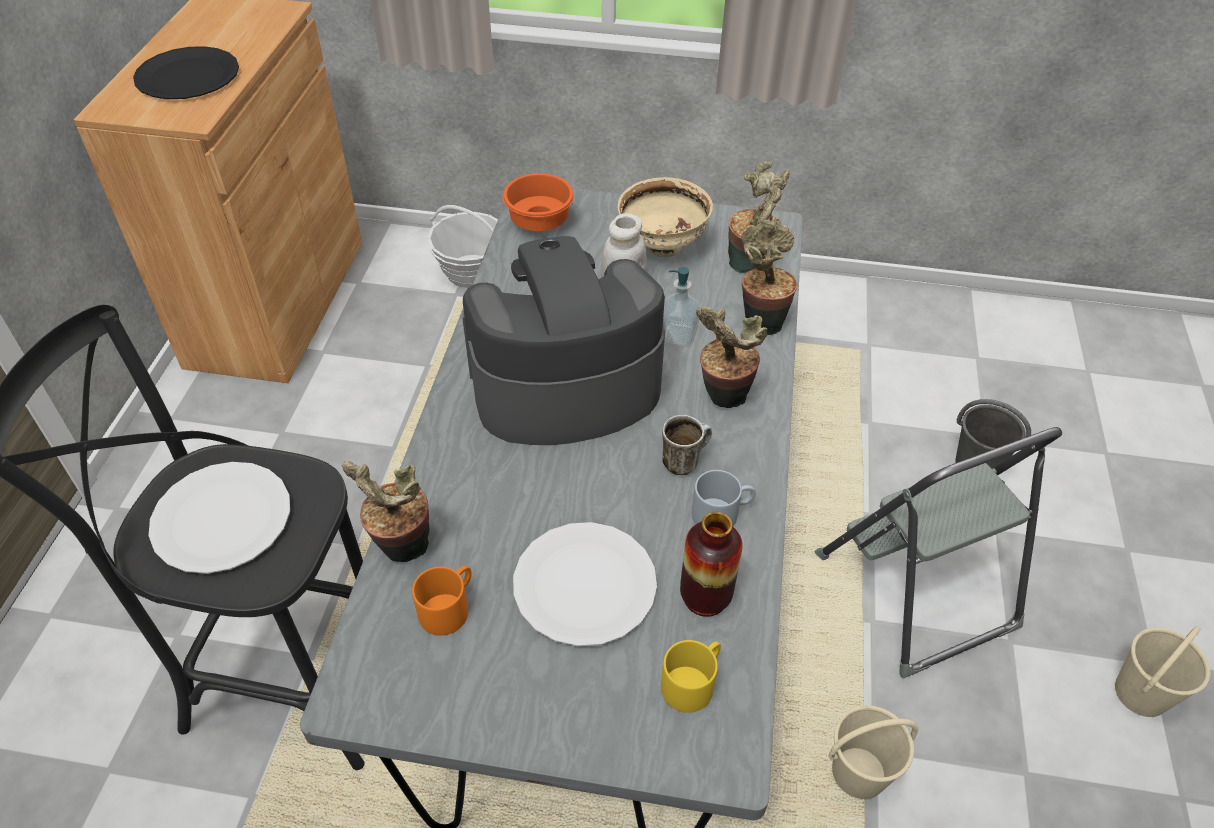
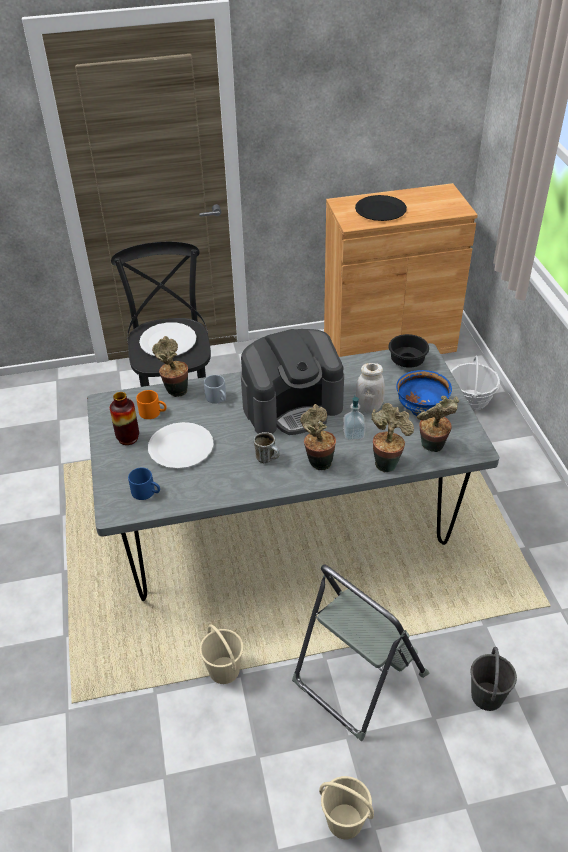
camera: 70 degrees right, 5 degrees down
coffee machine [462,236,665,445] -> coffee machine turned 105 degrees clockwise [241,329,344,435]
orange bowl [503,173,574,231] -> black bowl [388,334,429,368]
beige bowl [618,177,713,257] -> blue bowl [396,370,452,416]
yellow mug [661,640,721,713] -> blue mug [128,468,160,500]
vase [680,512,743,617] -> vase moved to [110,392,139,445]
grey mug [692,470,756,526] -> grey mug moved to [204,375,226,404]

